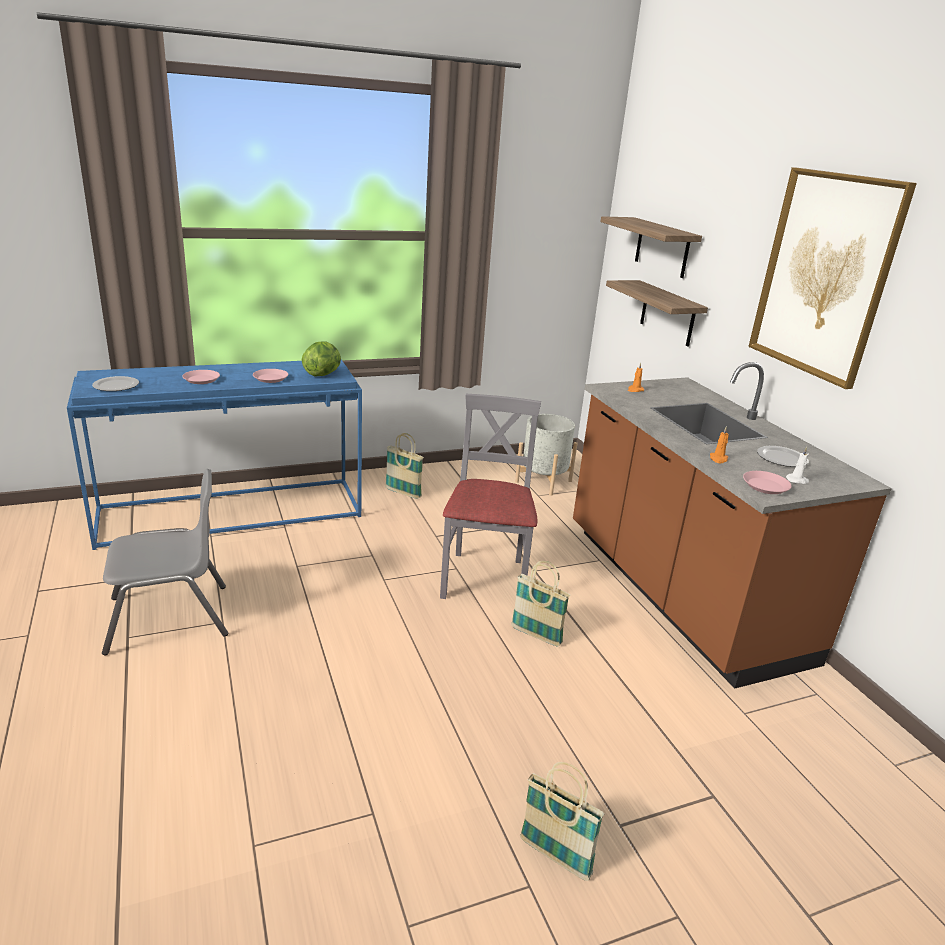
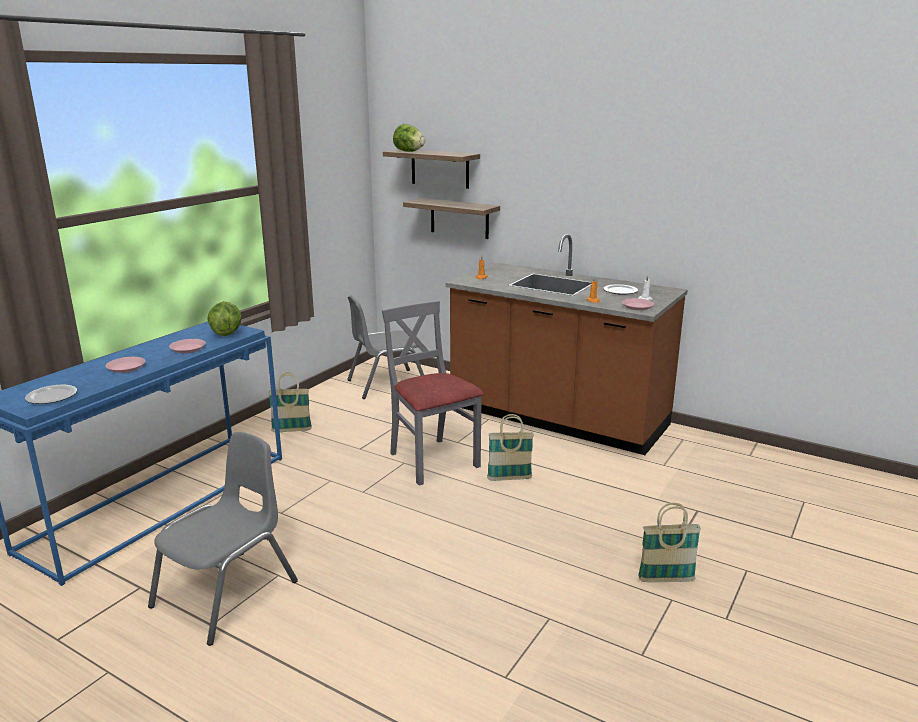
camera: 35 degrees left, 5 degrees down
grey planter [515,414,578,496] -> grey chair [347,296,424,399]
picture [748,167,917,389] -> none
none -> lettuce [393,124,425,152]

